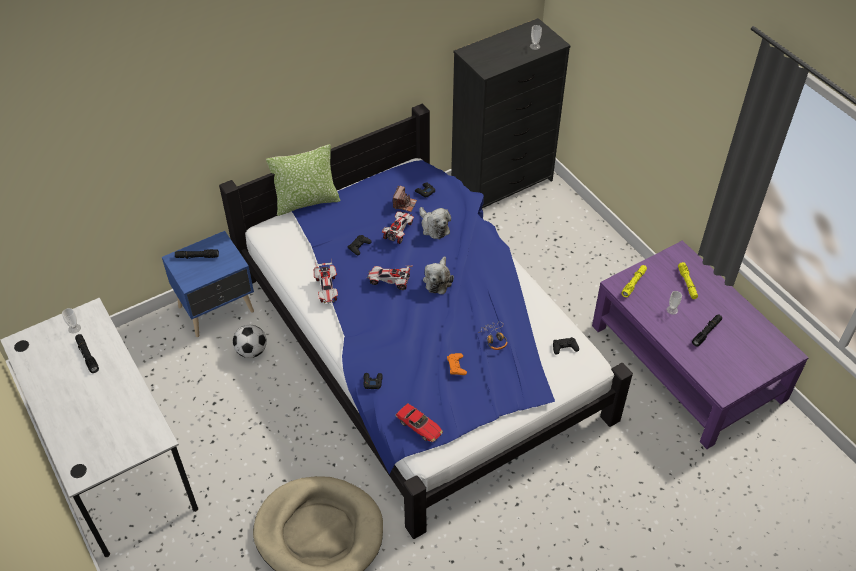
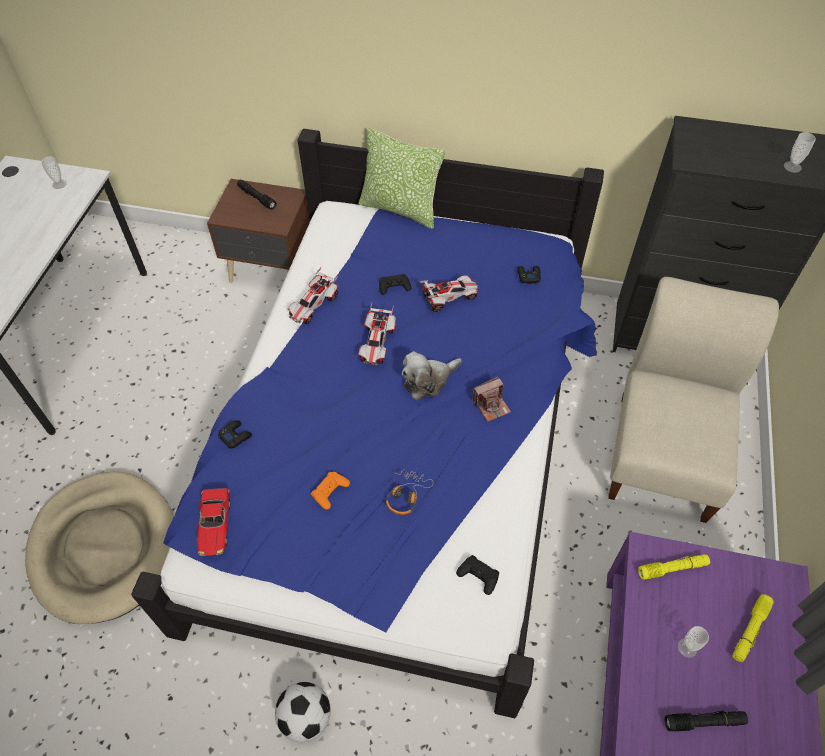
camera: 45 degrees right, 5 degrees up
black flashlight [75,334,99,373] -> none
blue nightstand [162,231,254,337] -> brown nightstand [207,179,310,283]
football [233,325,267,358] -> football moved to [275,682,331,742]
toy car [367,266,412,290] -> toy car turned 135 degrees counterclockwise [358,303,396,365]
camera [393,186,417,212] -> camera moved to [473,376,511,422]
plush toy [419,207,451,239] -> none
none -> beige chair [608,277,779,523]

